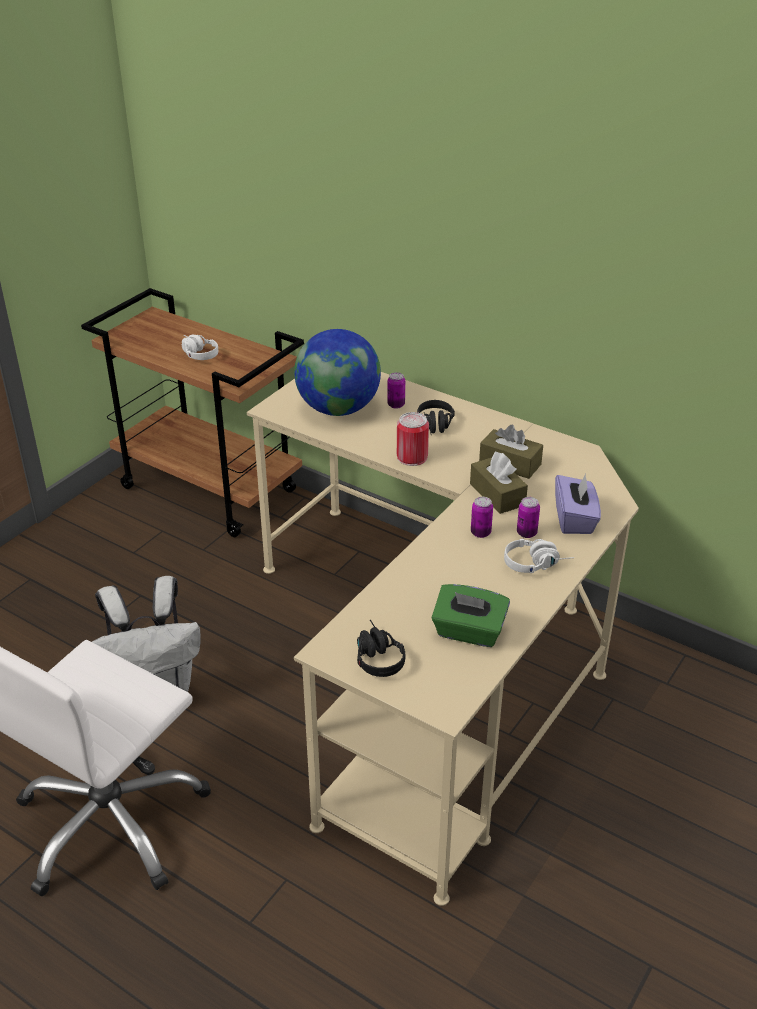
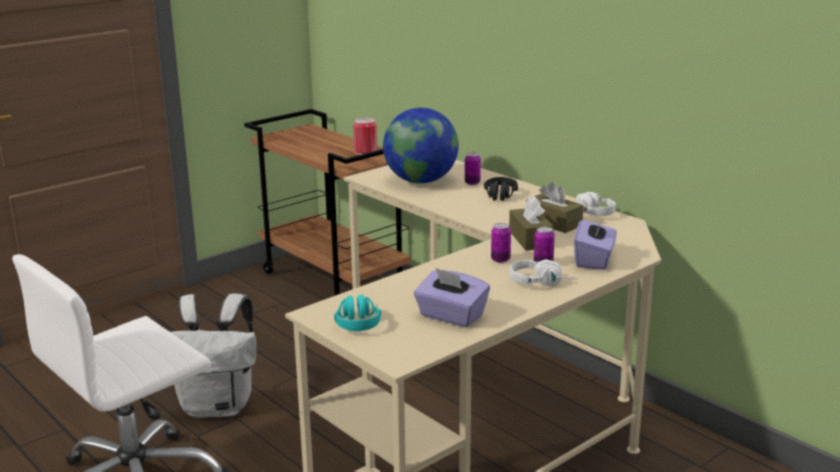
camera: 15 degrees right, 15 degrees down
white headphones [182,335,218,360] -> white headphones moved to [576,192,616,216]
black headphones [357,620,406,677] -> turquoise headphones [334,294,381,331]
can [397,412,429,466] -> can moved to [353,118,377,155]
green tissue box [431,584,510,647] -> purple tissue box [414,268,490,327]

